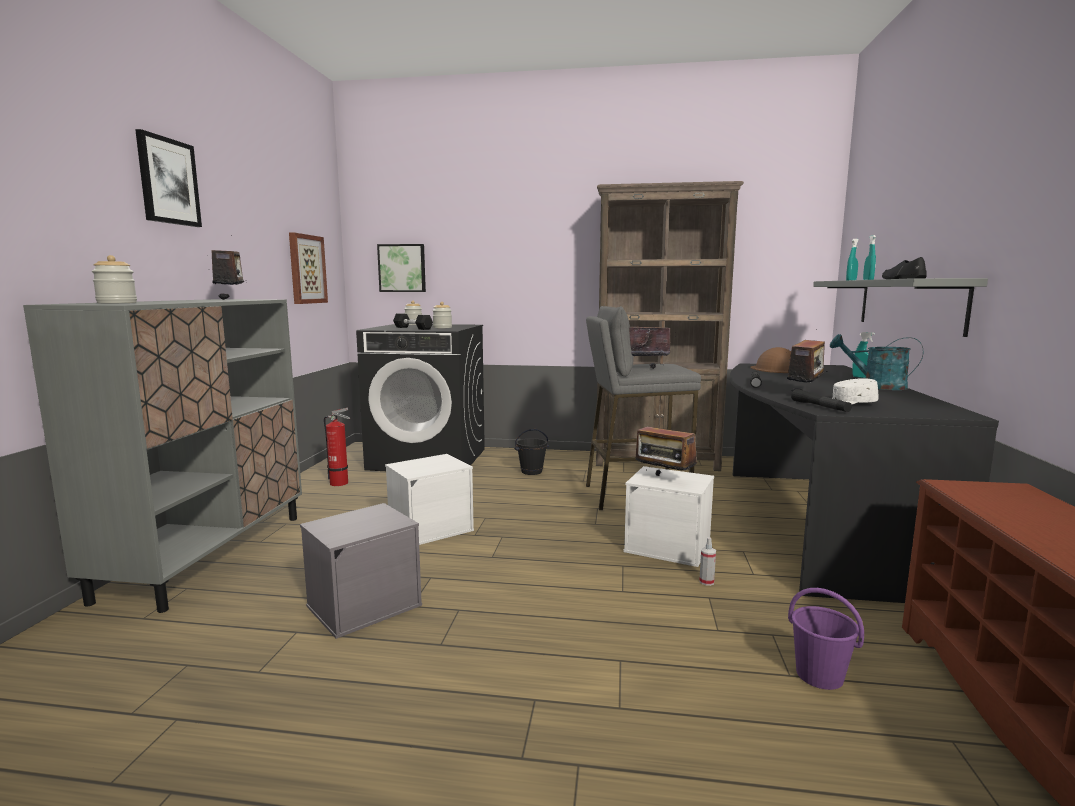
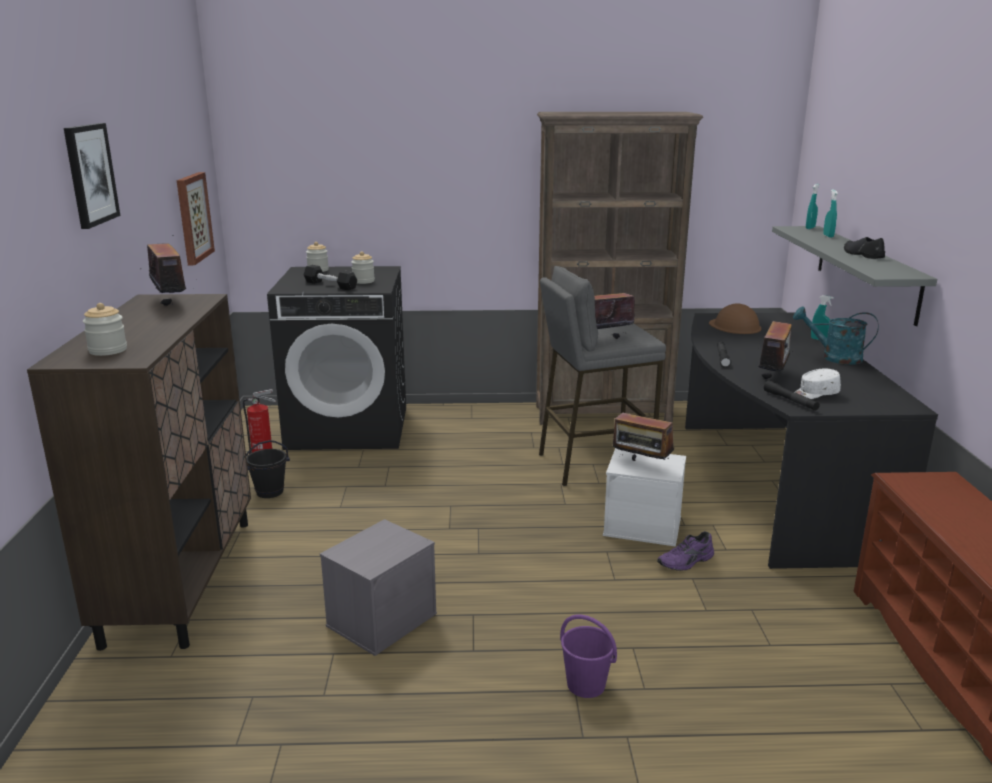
camera: 10 degrees left, 10 degrees up
grey cabinet [23,299,302,613] -> brown cabinet [27,294,251,651]
picture [377,244,426,292] -> none
white storage box [385,454,474,545] -> none
black bucket [514,429,549,475] -> black bucket moved to [246,440,290,498]
spray bottle [699,537,716,586] -> purple shoe [657,531,714,571]
purple bucket [788,588,864,690] -> purple bucket moved to [560,614,617,698]

